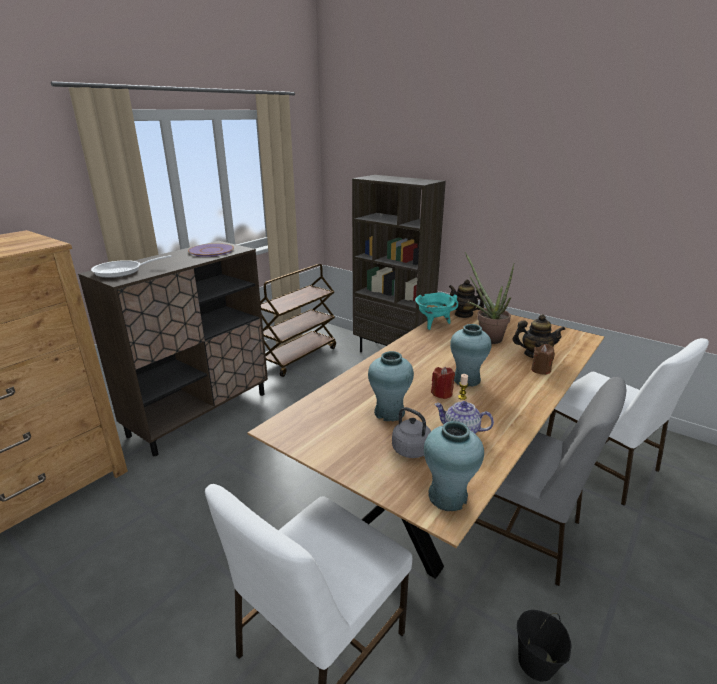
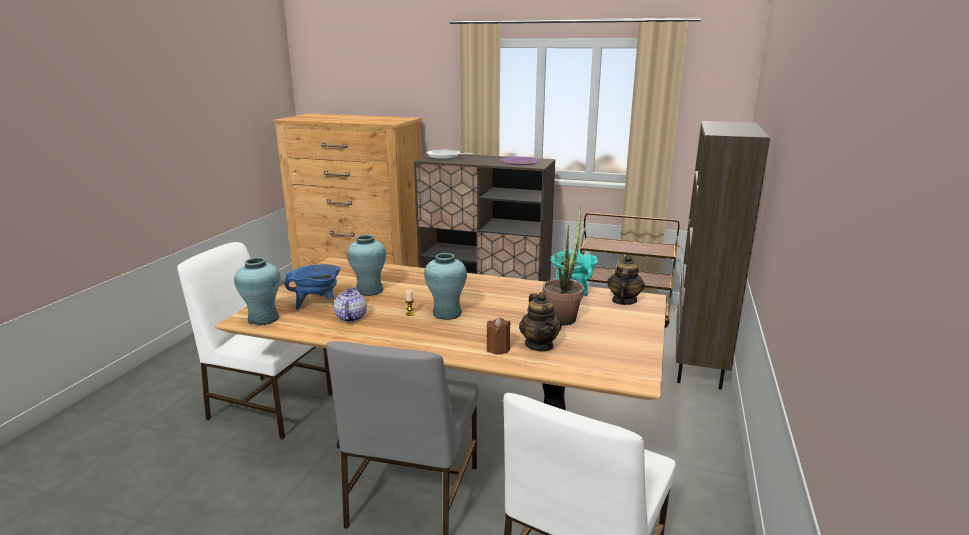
camera: 70 degrees right, 5 degrees down
grey kettle [392,407,431,458] -> blue cooking pot [285,264,341,310]
red candle [431,367,455,399] -> none
black bucket [517,610,571,681] -> none

